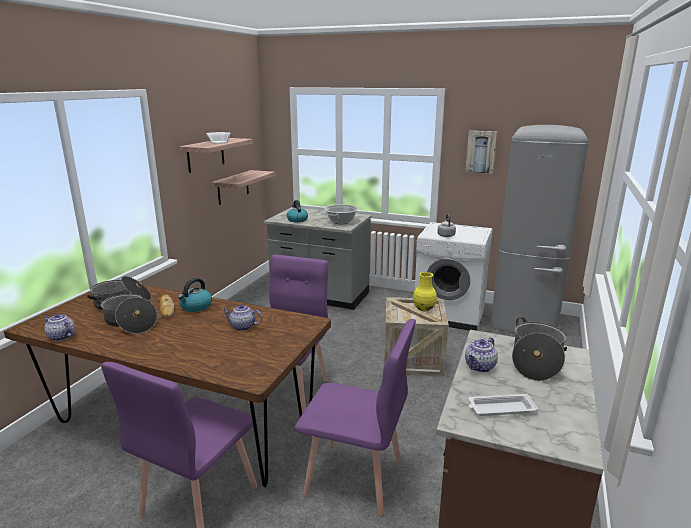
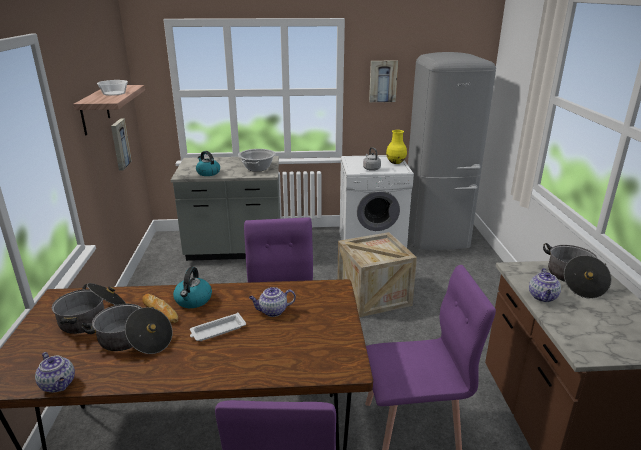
camera: 25 degrees left, 5 degrees up
teapot [43,313,75,341] -> teapot turned 135 degrees counterclockwise [35,352,75,393]
shelf [211,170,275,205] -> picture [111,119,132,171]
yellow vase [413,272,437,311] -> yellow vase moved to [386,130,407,164]
white tray [468,393,538,416] -> white tray moved to [190,313,246,341]

